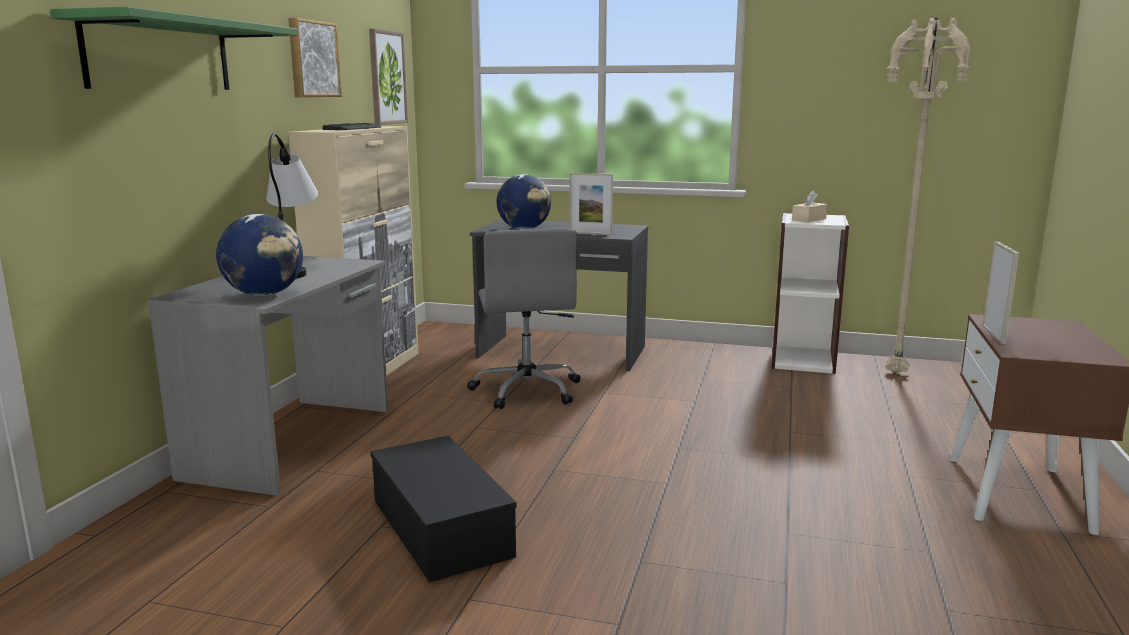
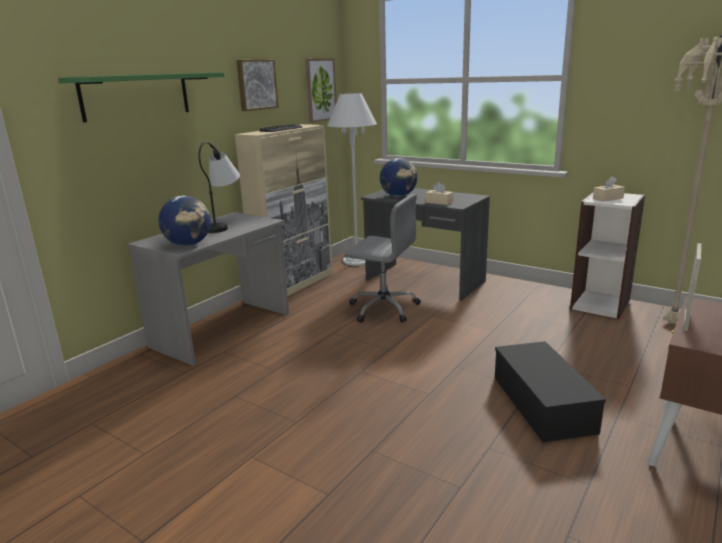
camera: 20 degrees right, 5 degrees up
black storage box [370,435,517,582] -> black storage box moved to [495,341,606,442]
grey office chair [467,229,581,409] -> grey office chair turned 75 degrees counterclockwise [345,194,421,323]
picture frame [570,173,613,235] -> beige tissue box [426,182,453,205]
none -> white floor lamp [327,93,377,266]

